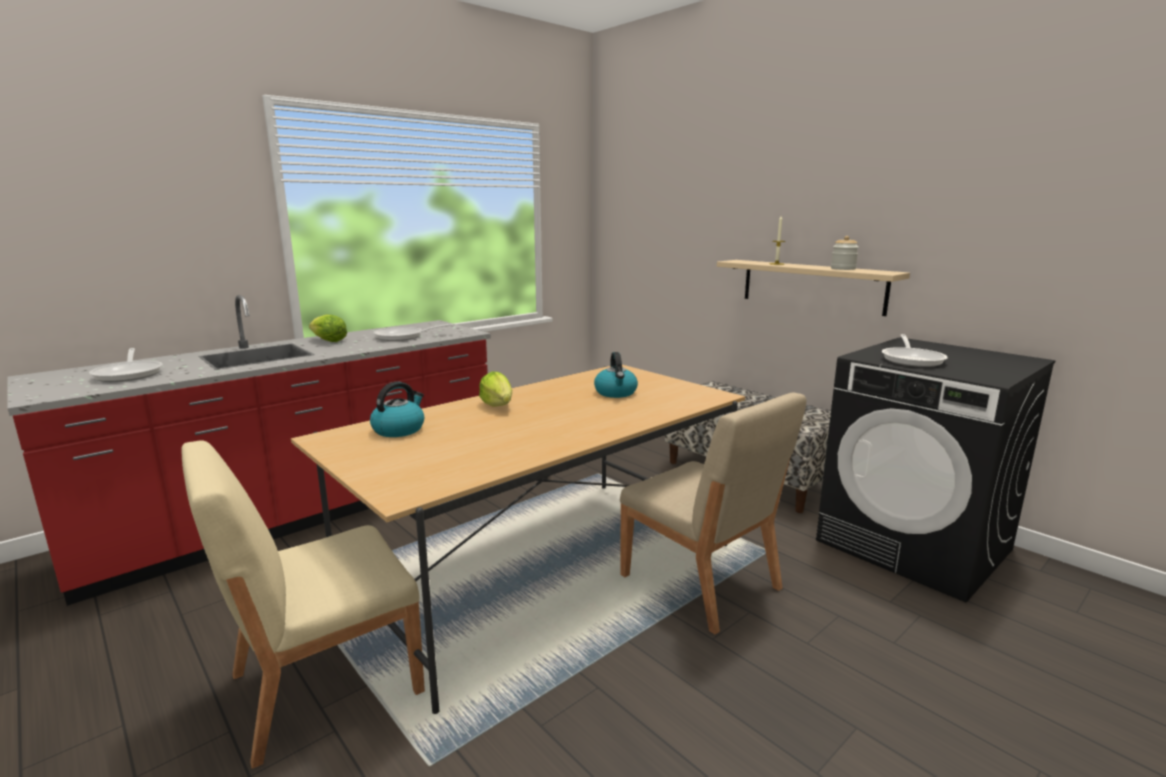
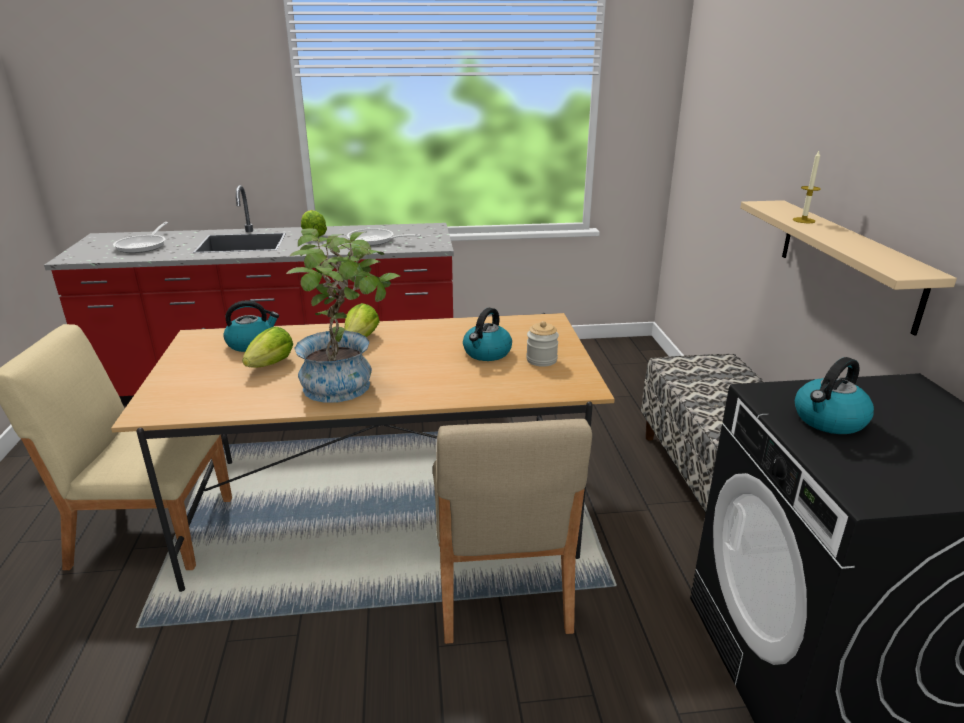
camera: 35 degrees right, 10 degrees up
jar [831,236,859,270] -> jar moved to [526,321,559,367]
frying pan [882,334,948,367] -> kettle [795,357,874,434]
none -> lettuce [242,327,293,367]
none -> potted plant [286,229,400,403]

